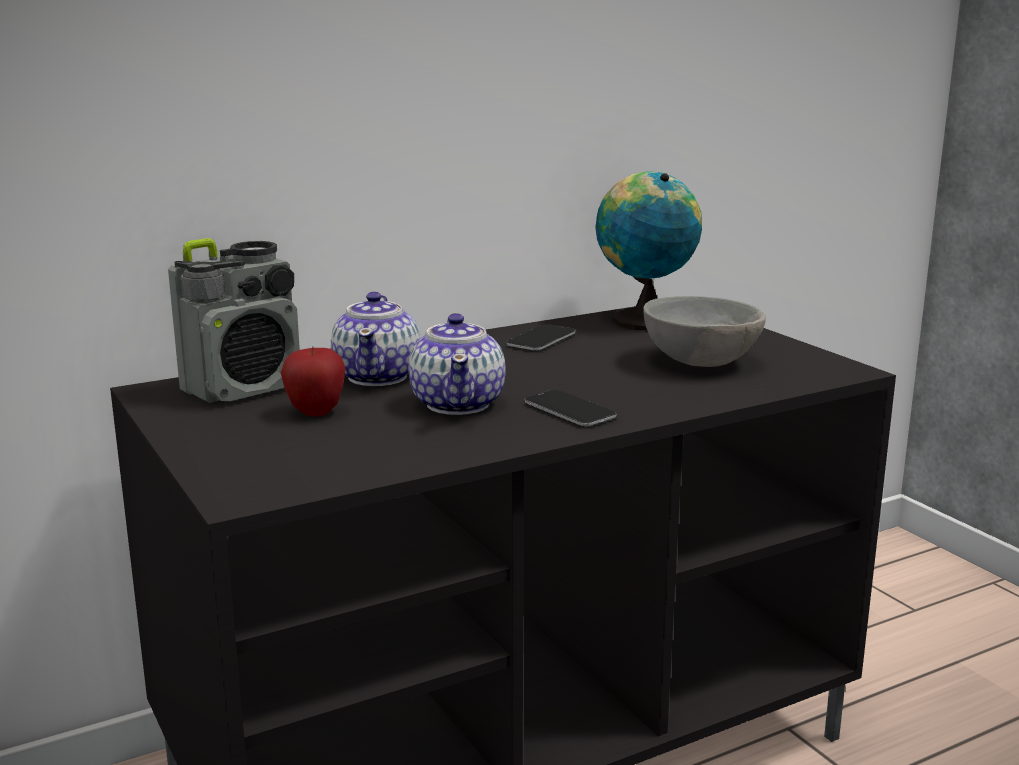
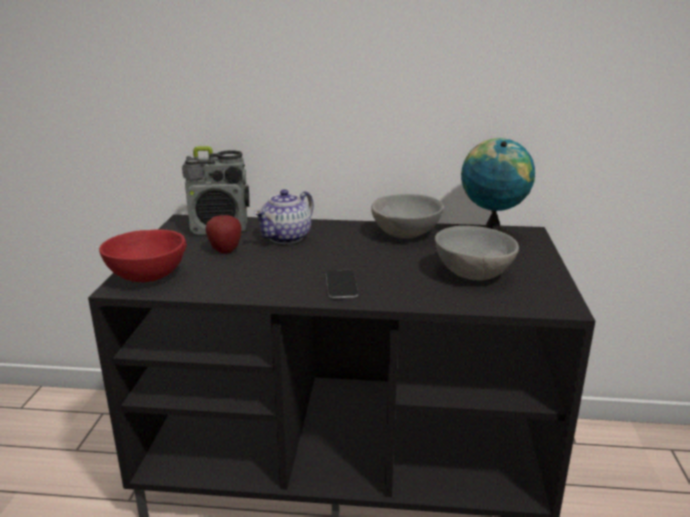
camera: 35 degrees right, 5 degrees up
teapot [409,313,505,415] -> none
phone [507,324,576,351] -> grey bowl [371,194,444,239]
none -> red bowl [99,229,186,282]

